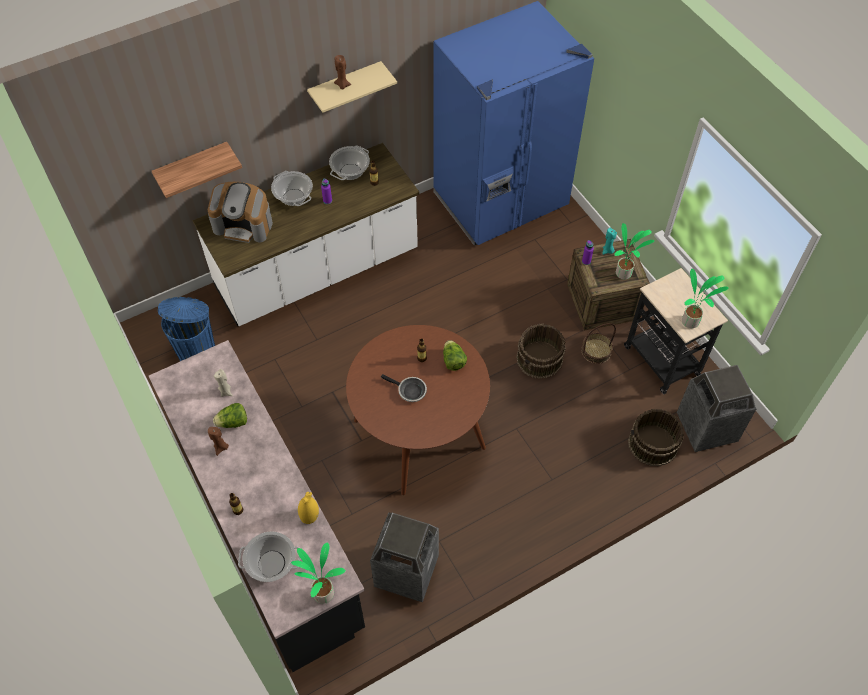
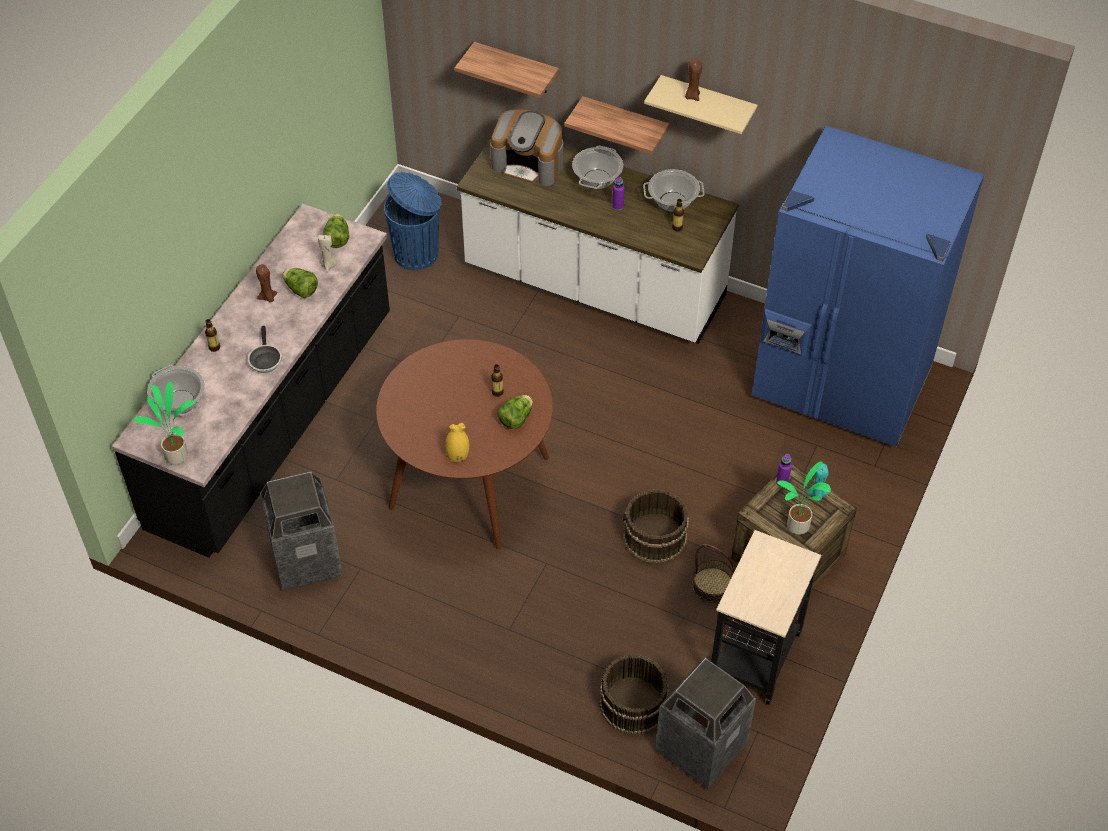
camera: 55 degrees right, 5 degrees down
coffee machine [208,182,273,243] -> coffee machine turned 45 degrees counterclockwise [490,109,563,186]
yellow vase [298,492,319,524] -> yellow vase moved to [445,423,470,462]
frying pan [381,374,427,402] -> frying pan moved to [247,326,282,373]
potted plant [682,269,729,328] -> none
none -> lettuce [323,214,349,248]
none -> shelf [564,96,669,155]

